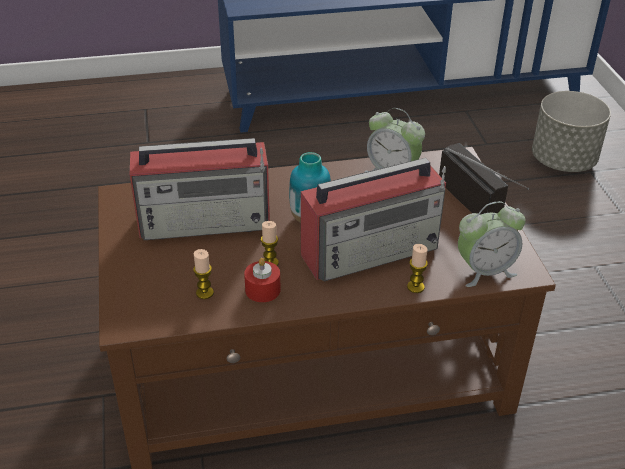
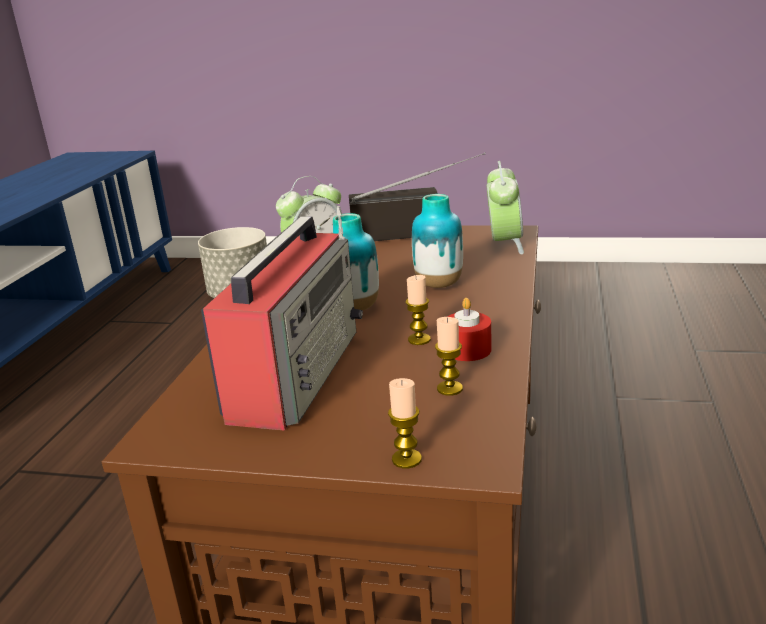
camera: 65 degrees left, 15 degrees down
radio [301,158,446,281] -> vase [412,194,463,288]
candle [407,244,428,293] -> candle moved to [388,378,422,468]

